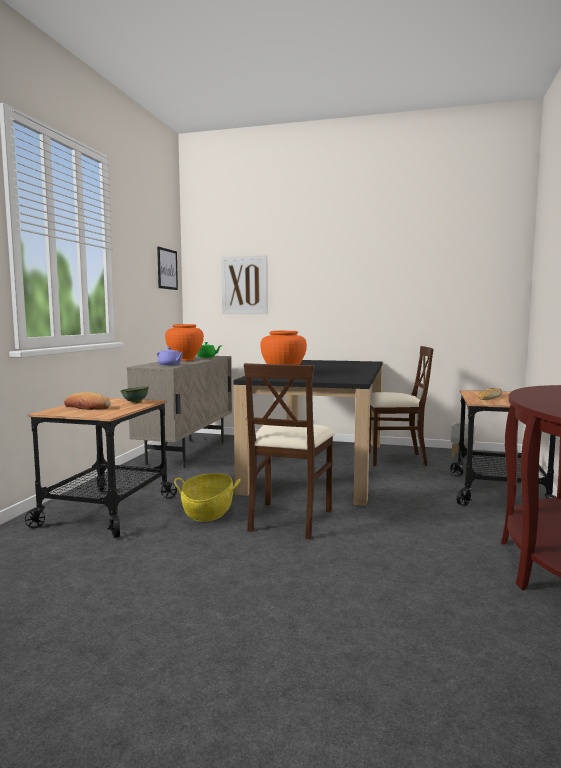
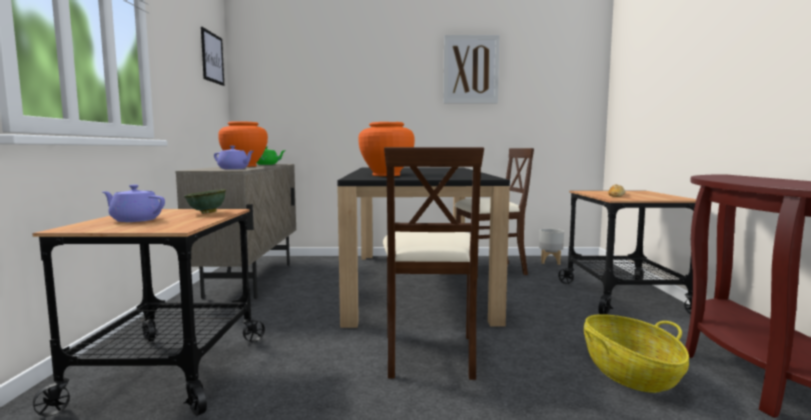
camera: 15 degrees left, 0 degrees up
bread [64,392,111,410] -> purple teapot [102,185,165,222]
basket [174,473,241,522] -> basket moved to [584,314,689,393]
picture [221,255,268,314] -> picture moved to [443,35,500,104]

